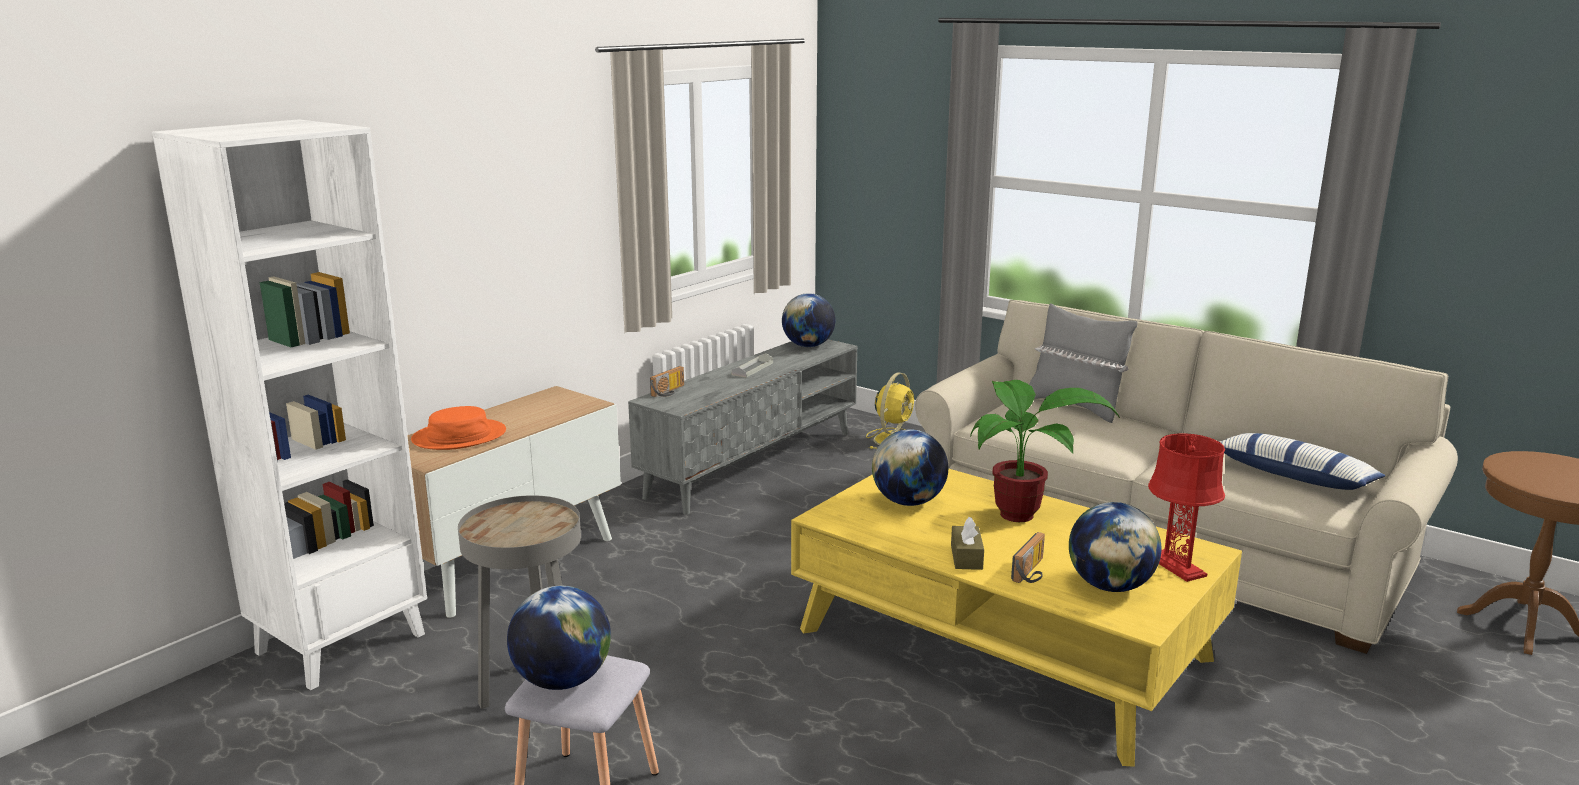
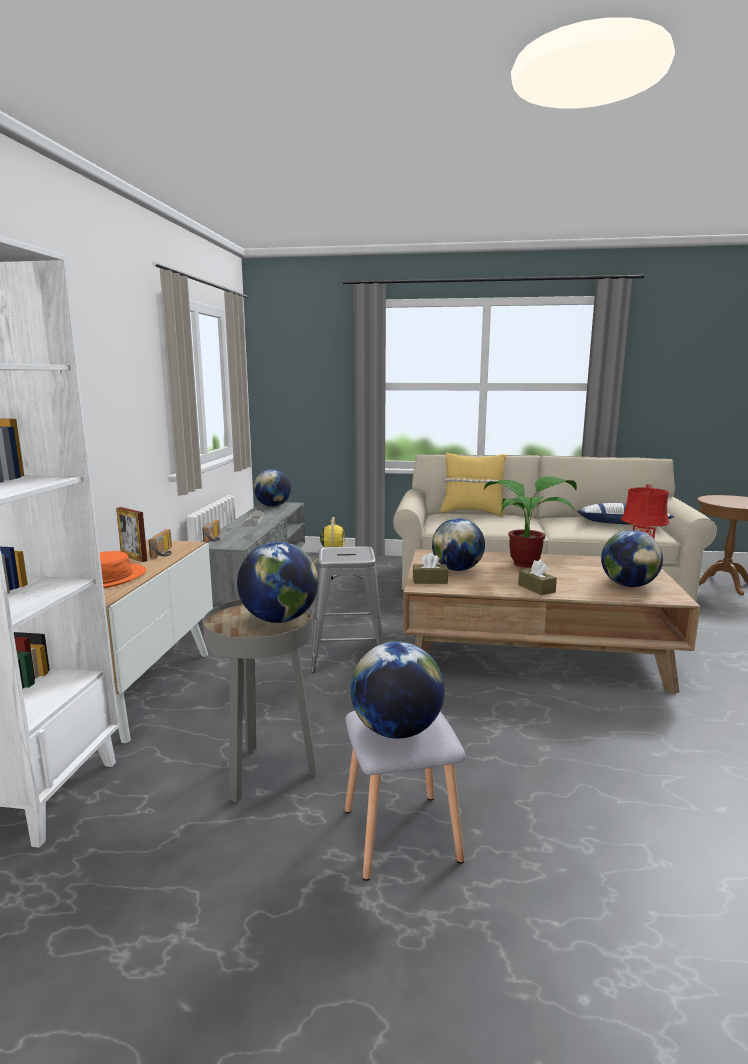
camera: 30 degrees left, 5 degrees down
yellow coffee table [791,468,1242,767] -> brown coffee table [403,549,701,694]
radio [1011,532,1045,583] -> radio moved to [148,529,172,558]
grey pillow [1029,303,1138,423] -> yellow pillow [440,452,506,517]
none -> picture frame [116,507,147,562]
none -> globe [237,542,319,623]
none -> grey stool [311,546,383,673]
none -> brown tissue box [413,553,448,584]

